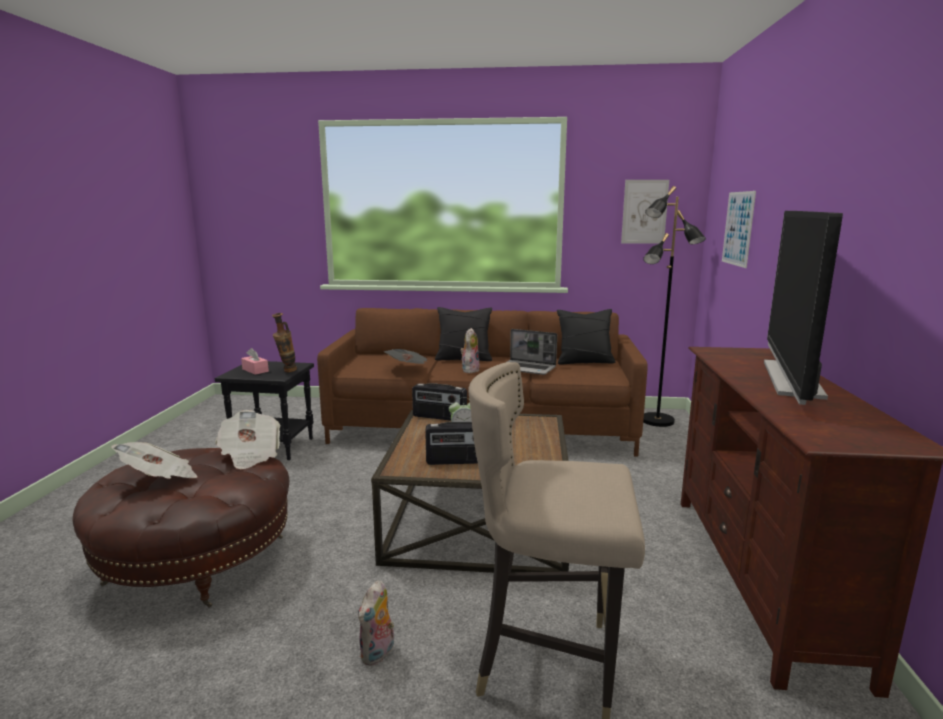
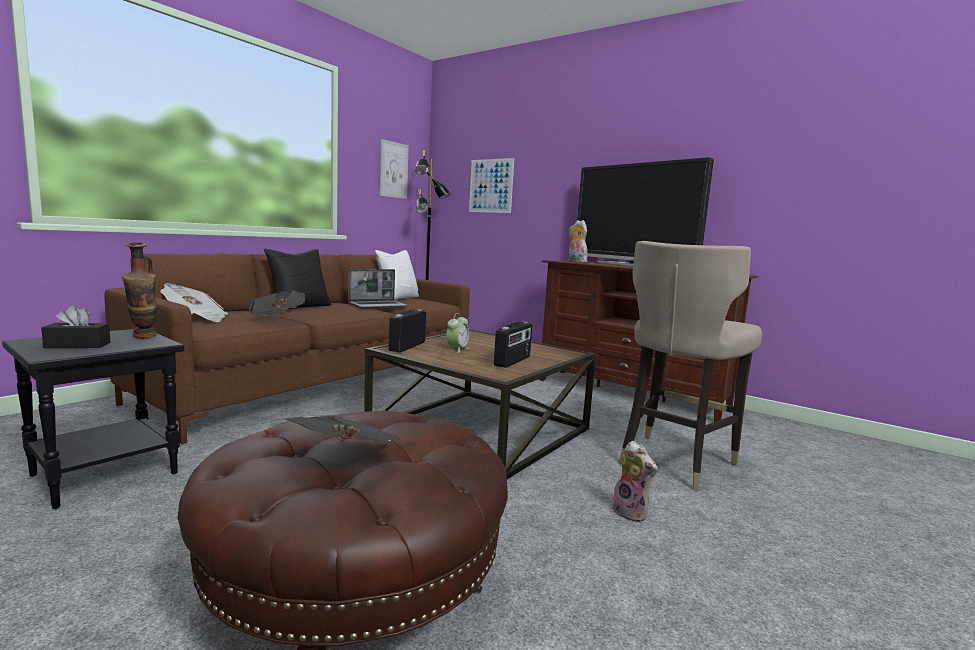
camera: 60 degrees left, 5 degrees down
newspaper [215,410,280,469] -> newspaper moved to [160,283,228,322]
pink tissue box [241,348,269,375] -> black tissue box [41,305,110,348]
radio [412,383,467,421] -> radio turned 150 degrees clockwise [389,309,426,352]
plush toy [460,328,480,373] -> plush toy moved to [568,220,587,263]
black pillow [557,309,615,365] -> white pillow [375,250,419,300]

